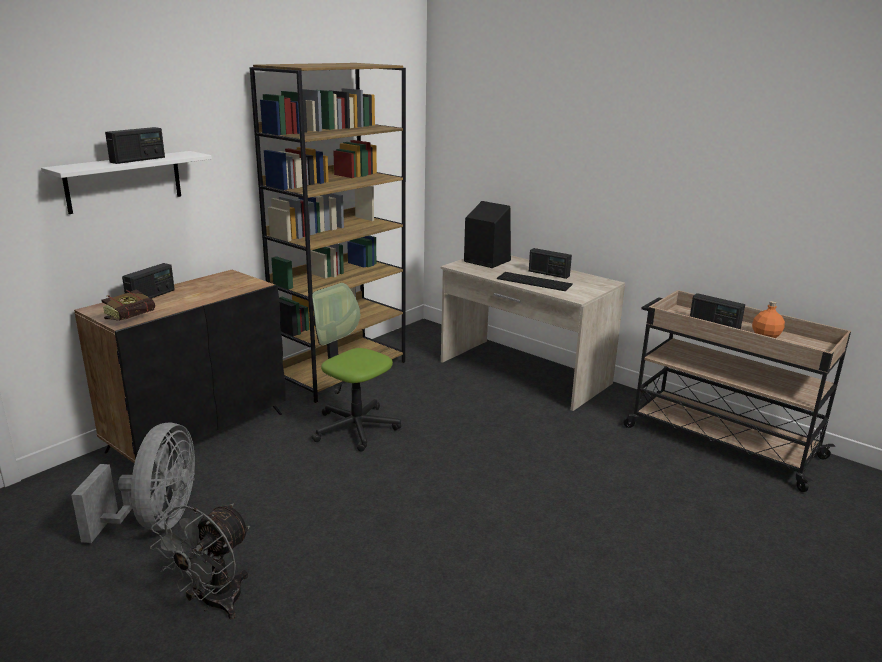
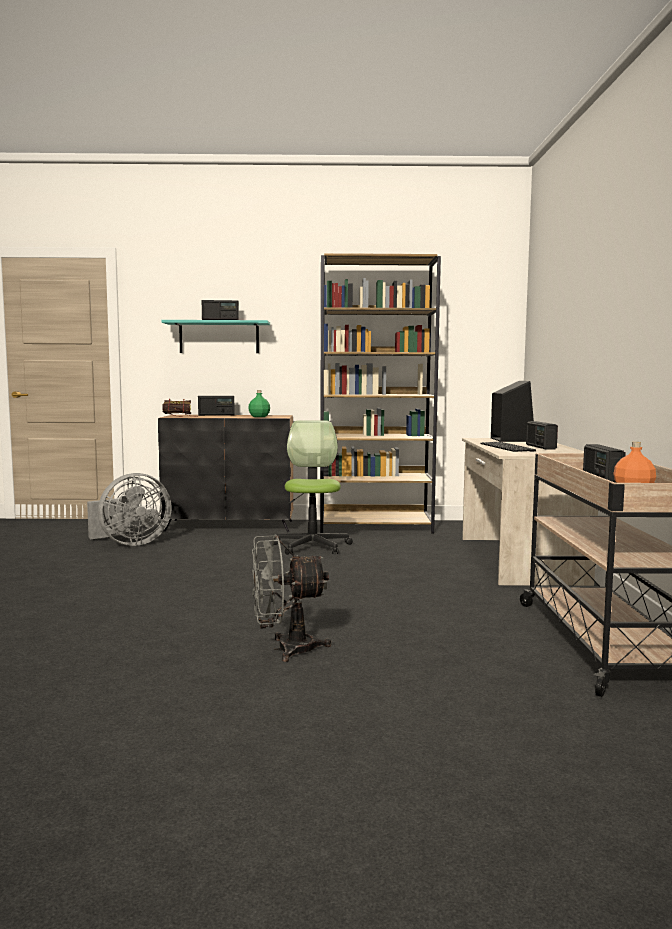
camera: 50 degrees right, 15 degrees down
white shelf [41,151,212,214] -> turquoise shelf [161,320,270,353]
grey fan [150,504,250,620] -> grey fan moved to [252,534,331,662]
none -> green bottle [248,390,270,417]

